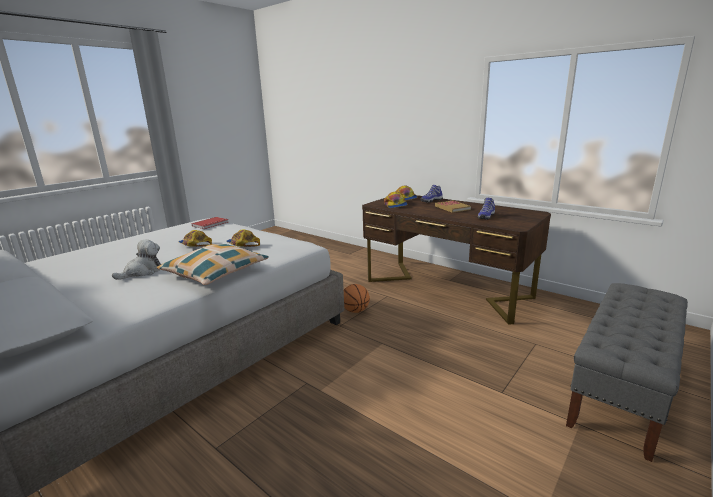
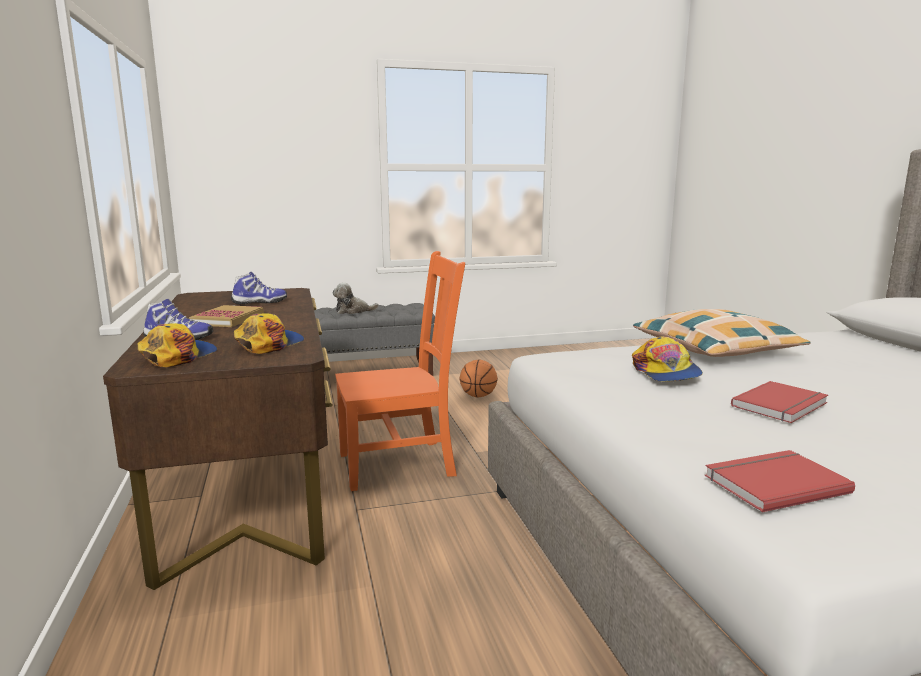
camera: 145 degrees left, 5 degrees down
plush toy [112,239,161,280] -> plush toy moved to [332,282,379,314]
cap [179,230,212,247] -> red book [731,381,828,423]
basketball [344,284,370,313] -> basketball moved to [459,359,498,398]
none -> orange chair [335,251,465,491]

